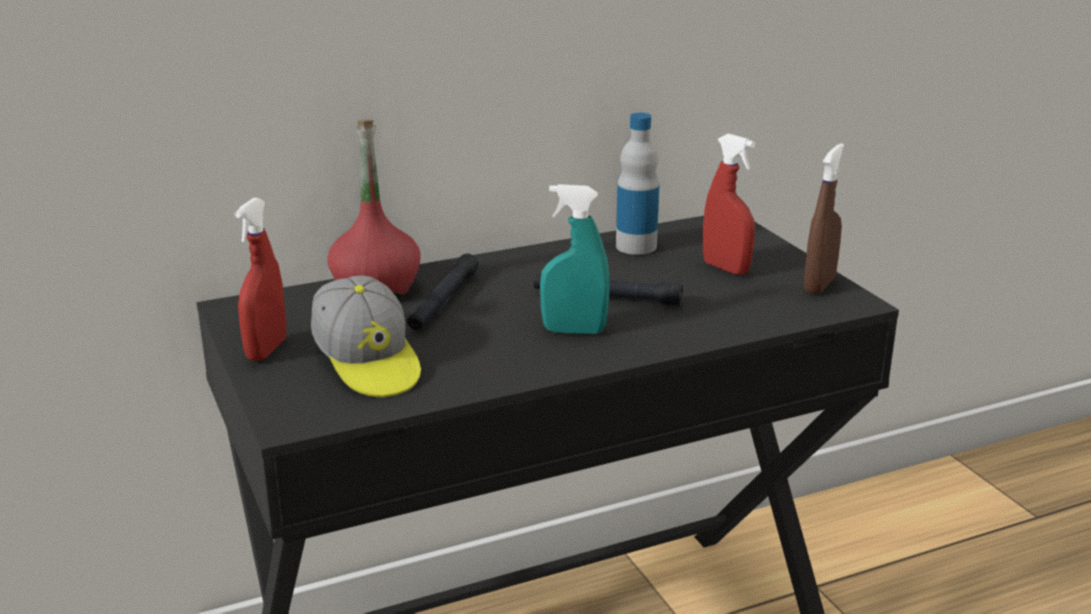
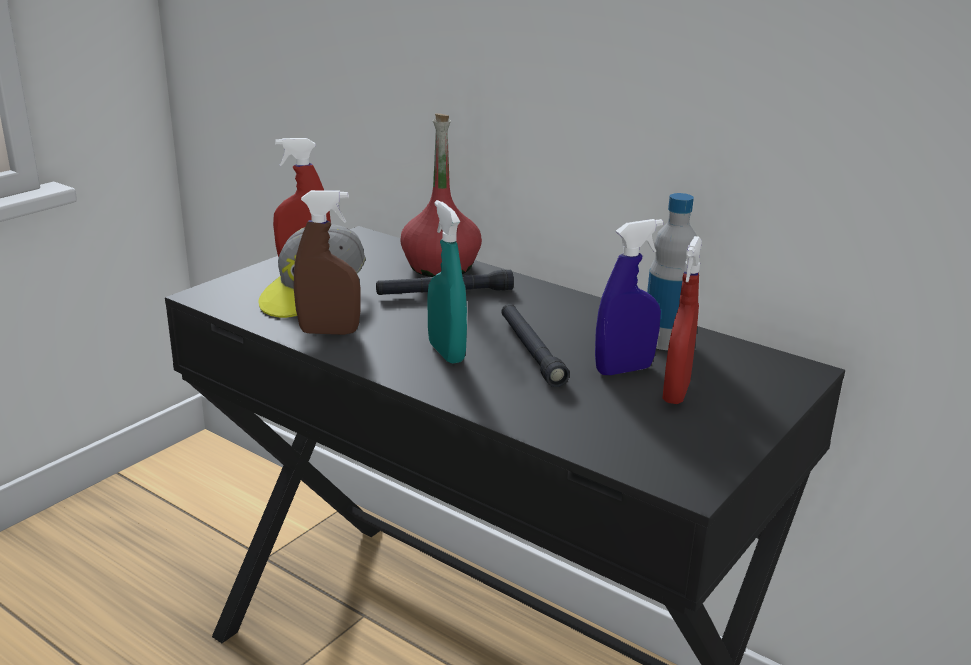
camera: 60 degrees right, 0 degrees up
brown spray bottle [804,143,845,294] -> brown spray bottle moved to [294,190,360,335]
none -> blue spray bottle [595,219,663,375]

